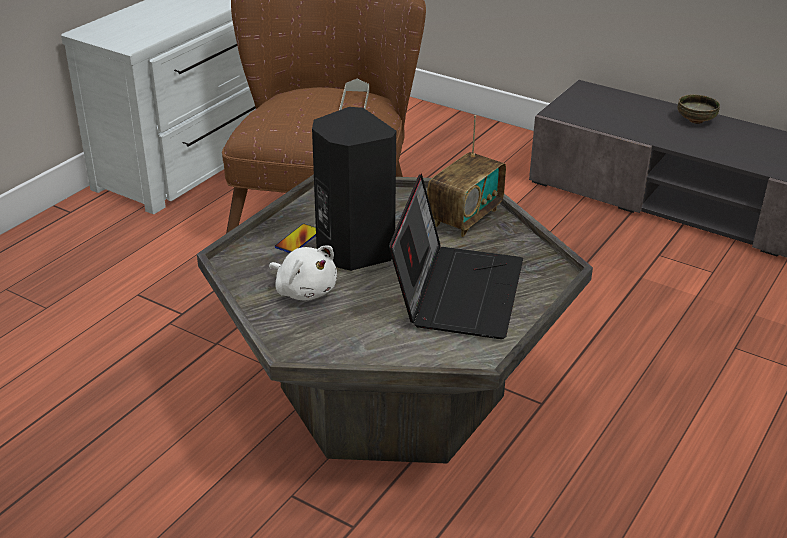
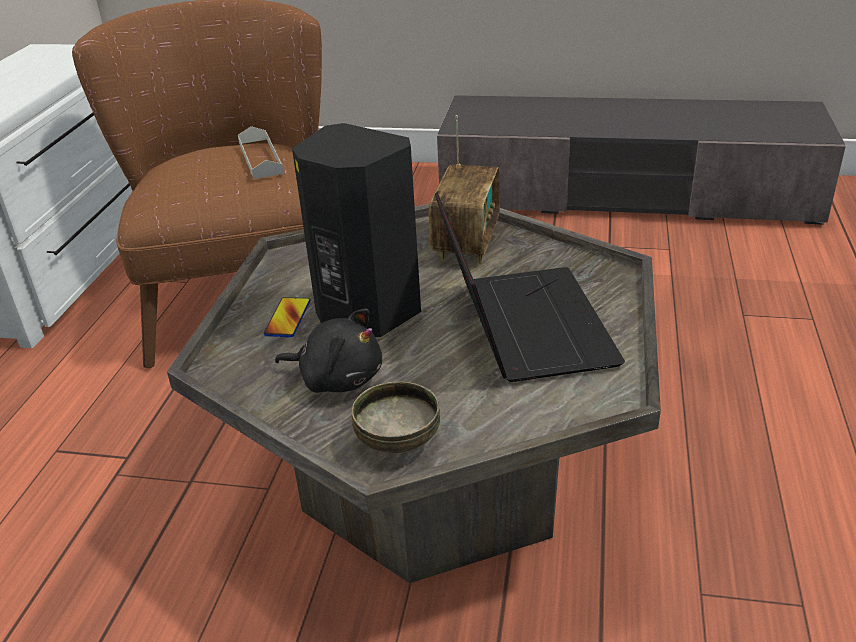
camera: 20 degrees left, 0 degrees up
white plush toy [269,245,337,300] -> black plush toy [275,308,382,393]
bowl [677,95,720,124] -> bowl moved to [351,381,440,453]

